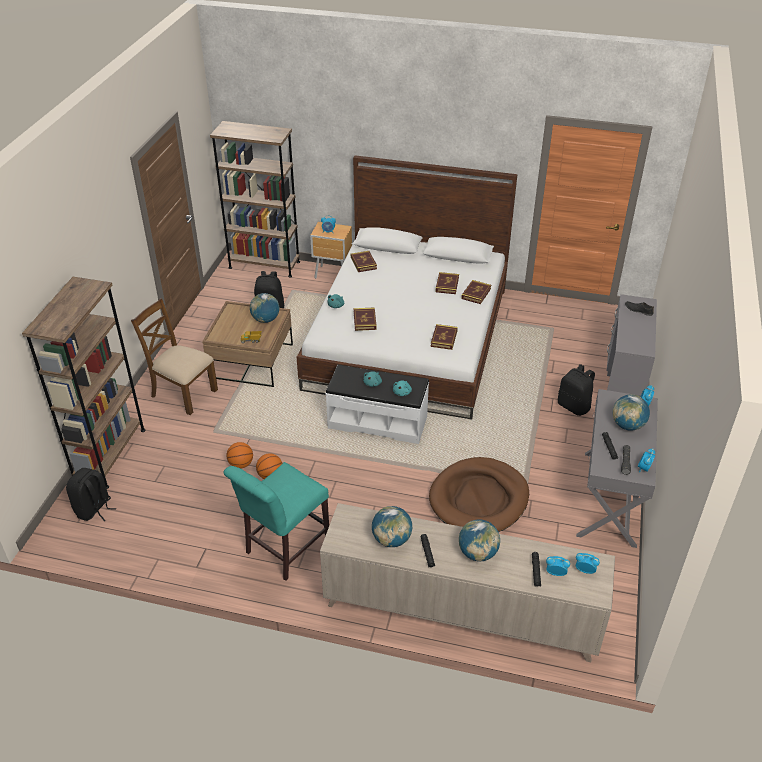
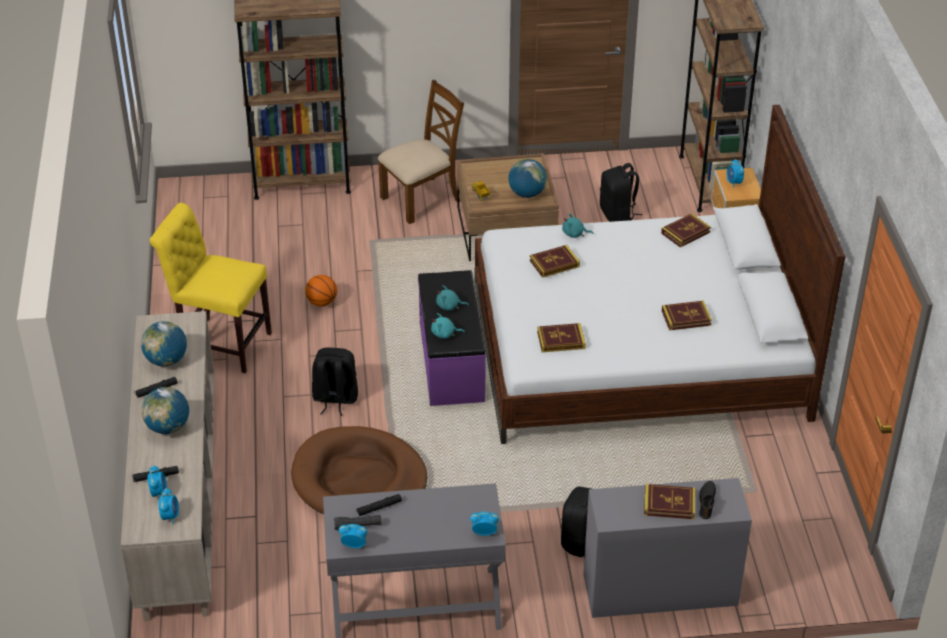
camera: 70 degrees right, 0 degrees up
black backpack [66,468,116,521] -> black backpack moved to [312,347,358,416]
brown chair [131,298,218,415] -> brown chair turned 45 degrees clockwise [378,80,464,224]
turquoise chair [223,462,329,581] -> yellow chair [150,203,272,373]
basketball [227,442,253,469] -> none
white bench [325,364,429,444] -> purple bench [418,270,486,406]
book [461,280,491,304] -> book moved to [644,484,695,519]
globe [612,394,650,431] -> none

